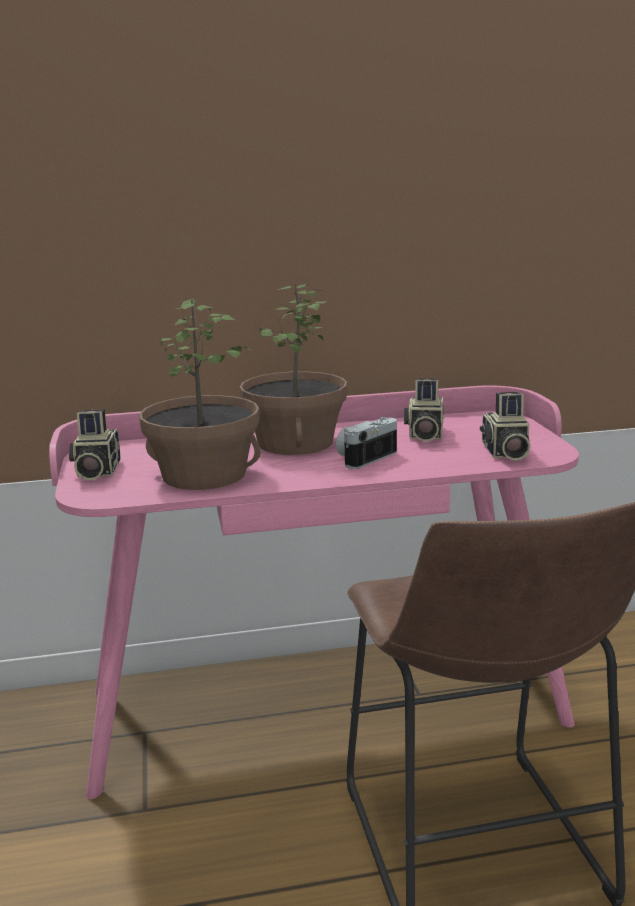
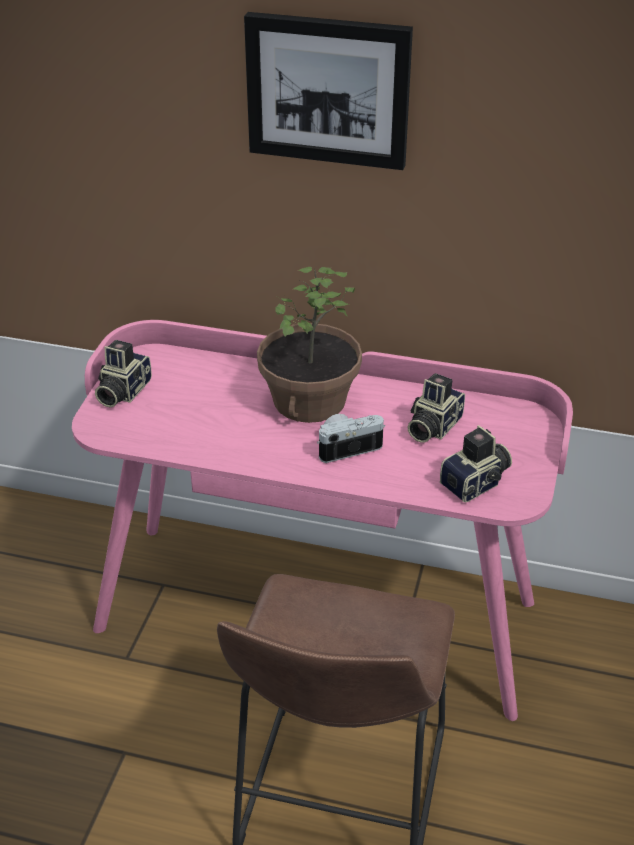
camera: 25 degrees right, 20 degrees up
potted plant [139,299,261,490] -> none
camera [480,392,531,461] -> camera turned 150 degrees counterclockwise [440,425,512,502]
none -> picture [244,12,413,170]

